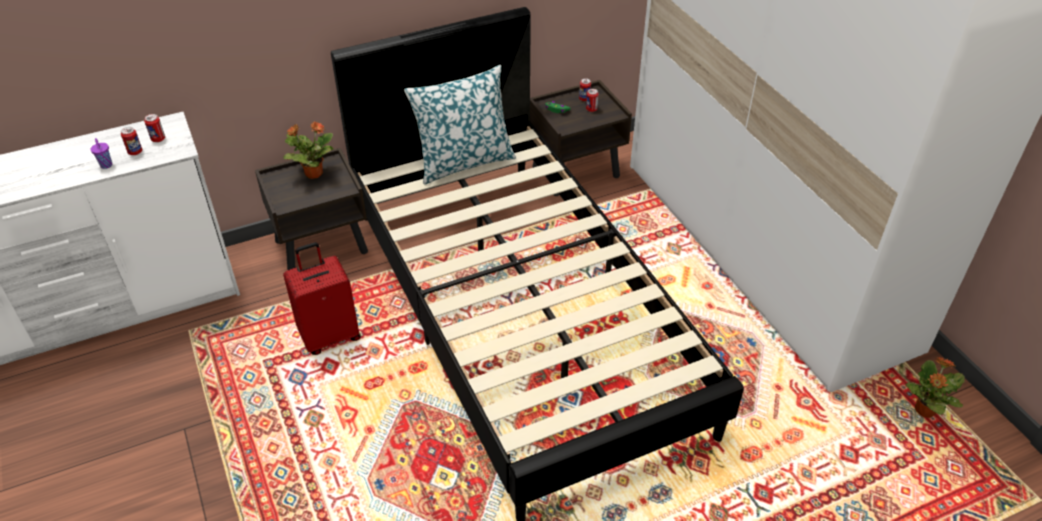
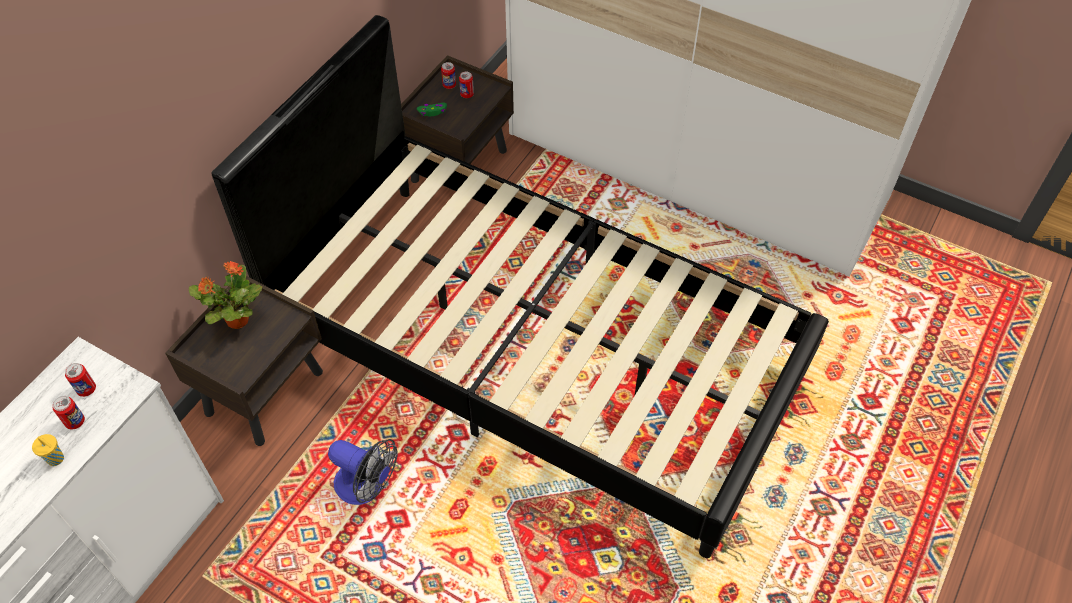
camera: 35 degrees left, 10 degrees up
purple cup [91,138,112,169] -> yellow cup [32,434,64,466]
red suitcase [283,242,360,355] -> fan [328,439,398,505]
pillow [404,65,516,185] -> none
potted plant [905,357,965,418] -> none

